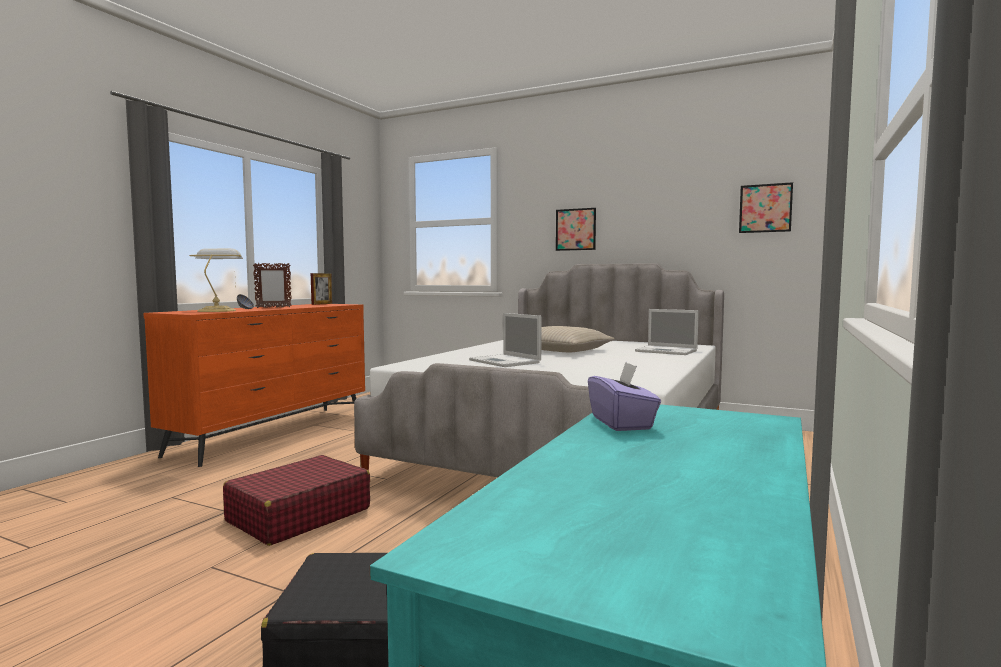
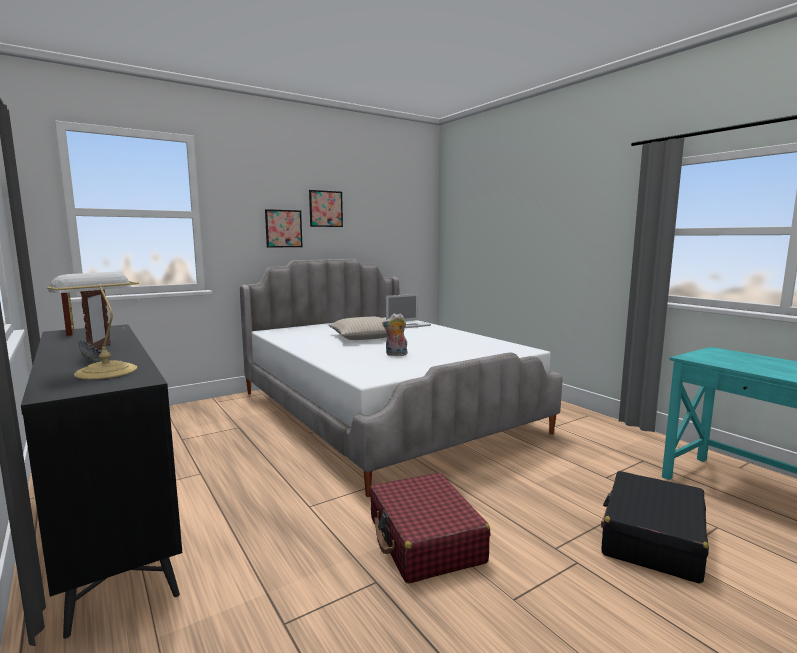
camera: 60 degrees left, 5 degrees up
orange dresser [143,304,365,467] -> black dresser [21,324,182,639]
laptop [469,313,542,367] -> plush toy [382,313,408,356]
purple tissue box [588,362,661,431] -> none
picture [739,182,793,233] -> picture moved to [309,190,343,227]

